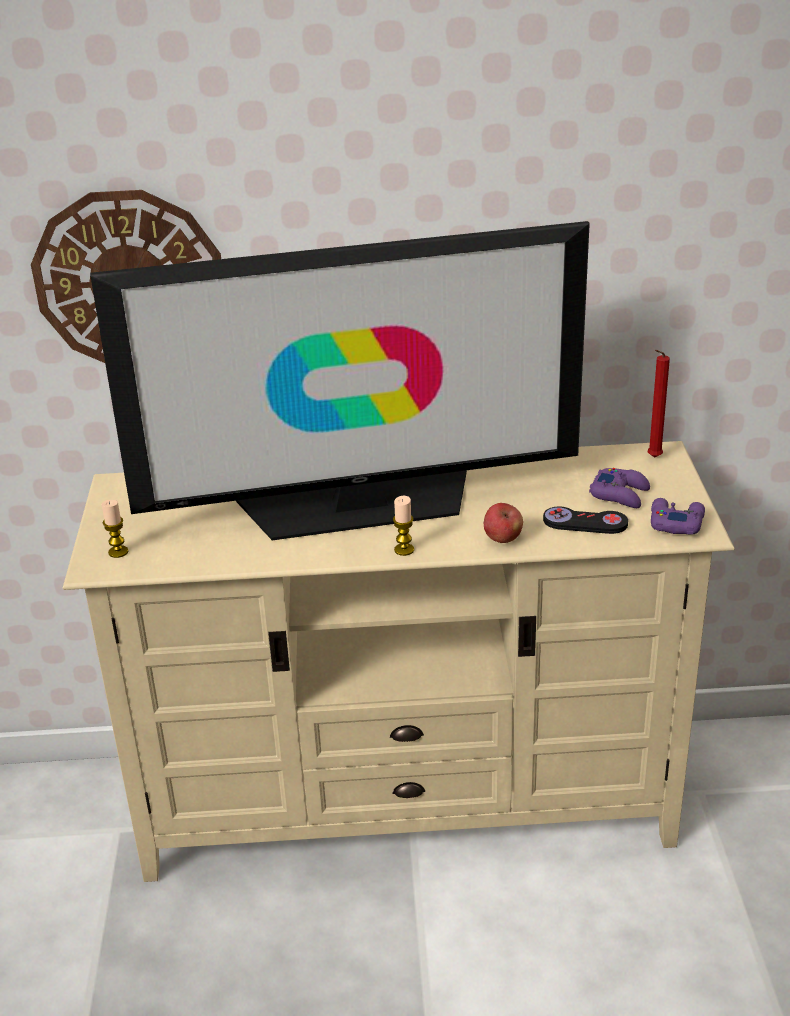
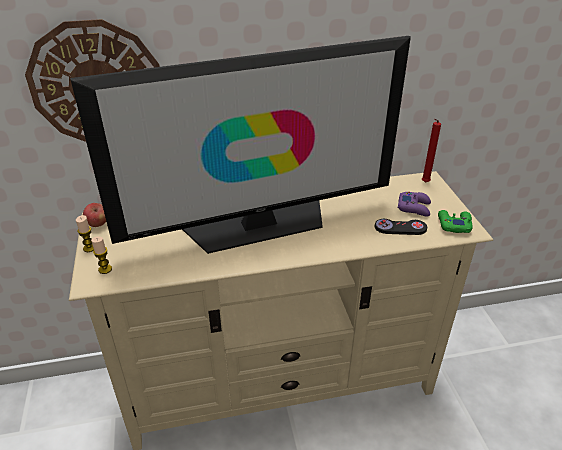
camera: 10 degrees left, 5 degrees up
candle [393,496,414,556] -> candle moved to [76,215,94,252]
apple [484,503,523,543] -> apple moved to [83,203,106,227]
purple game controller [651,498,705,535] -> green game controller [438,210,473,233]

